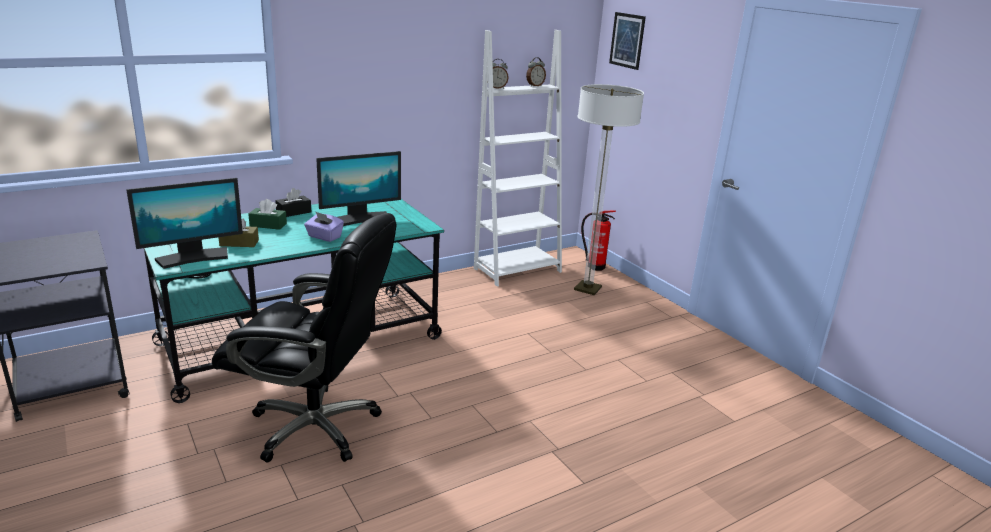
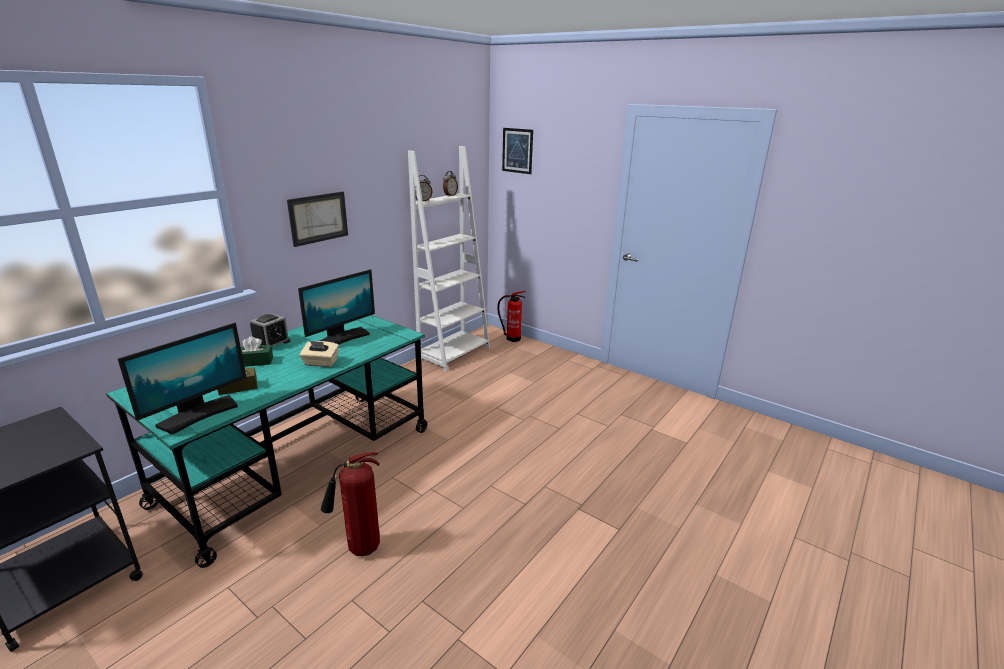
camera: 20 degrees left, 0 degrees up
black office chair [212,213,397,463] -> fire extinguisher [321,452,380,556]
black tissue box [275,188,311,217] -> alarm clock [250,313,290,347]
purple tissue box [304,211,344,242] -> beige tissue box [300,340,339,367]
floor lamp [574,84,644,295] -> none
none -> picture [287,192,348,247]

